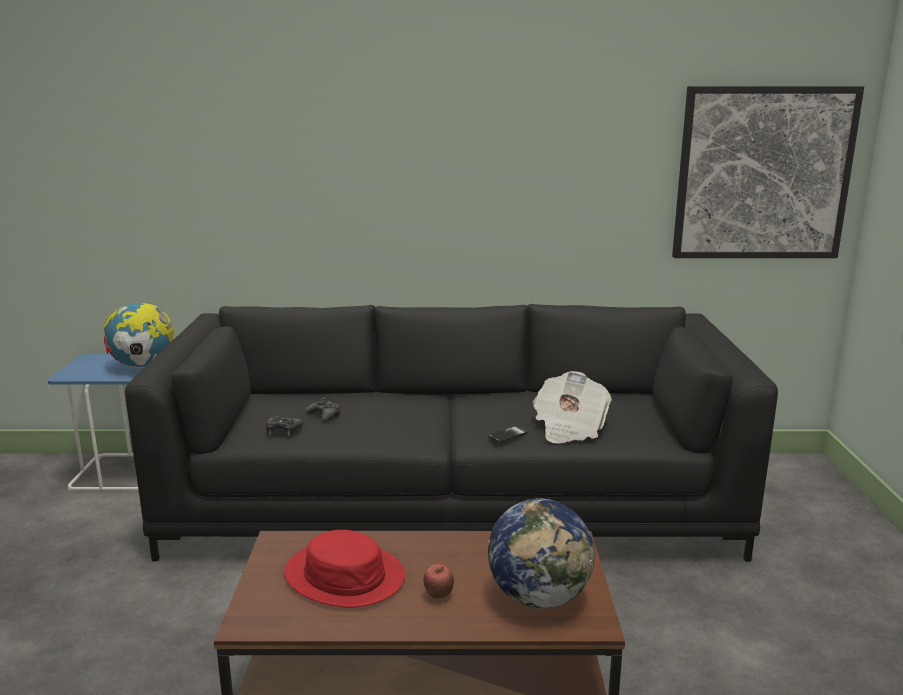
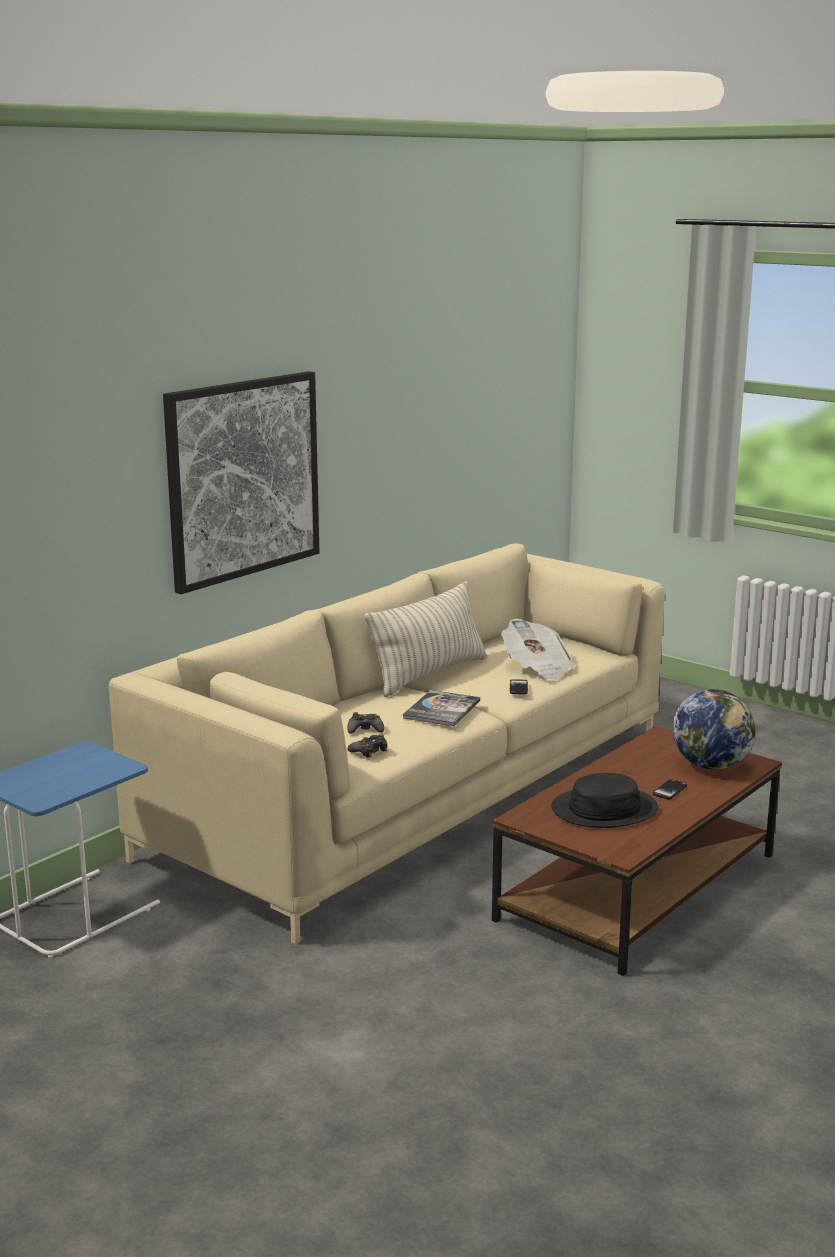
camera: 50 degrees left, 0 degrees up
globe [103,303,174,369] -> none
black sofa [125,304,778,562] -> beige sofa [109,543,665,944]
red hat [284,530,405,608] -> black hat [552,773,658,828]
apple [424,564,454,599] -> phone [653,779,687,800]
picture [672,86,864,258] -> picture moved to [163,371,319,594]
none -> pillow [364,581,487,697]
none -> book [402,690,480,726]

